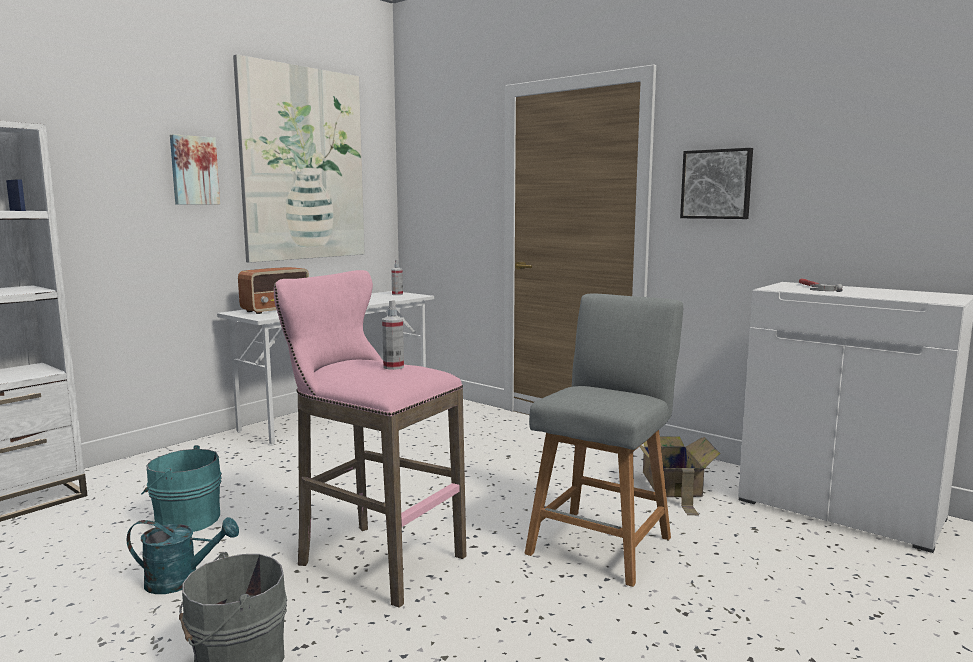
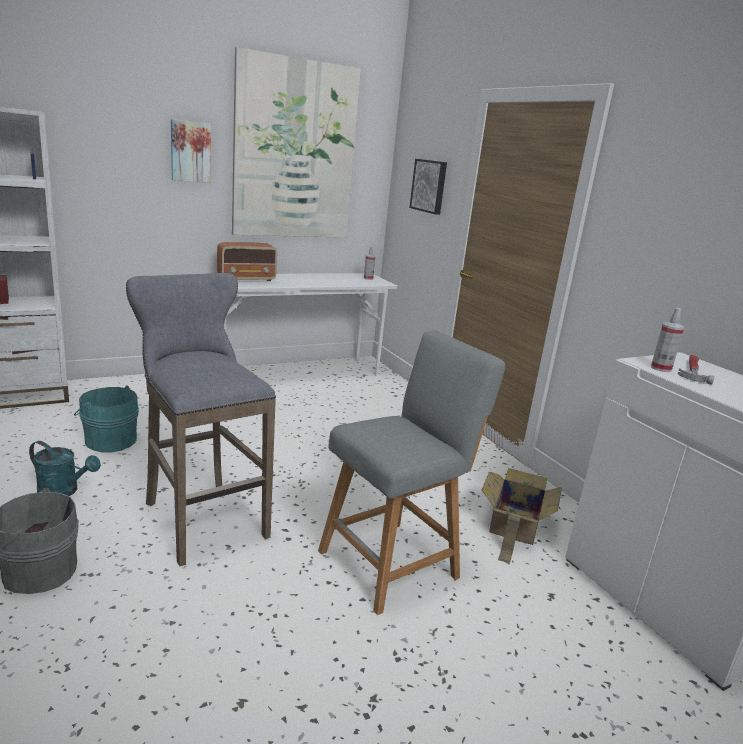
camera: 20 degrees right, 10 degrees up
pink stool [274,270,466,608] -> grey stool [126,273,276,566]
spray bottle [382,300,404,370] -> spray bottle moved to [651,308,684,372]
picture [680,148,753,219] -> picture moved to [410,159,447,215]

